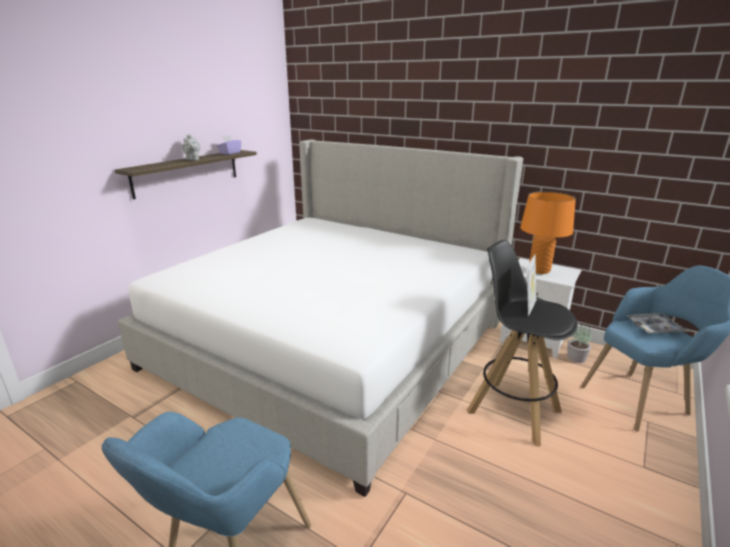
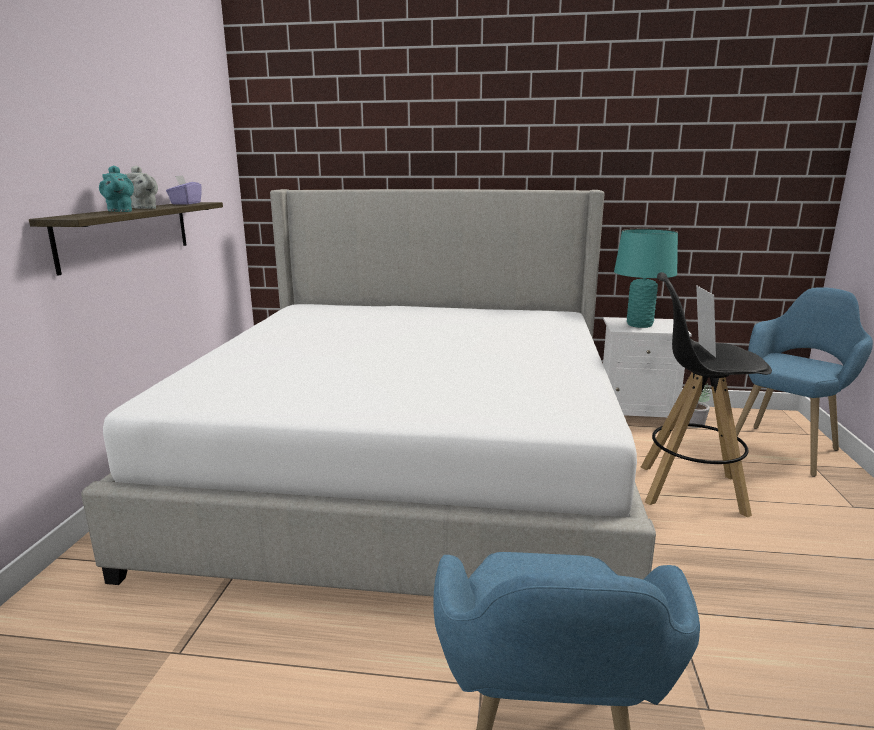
camera: 25 degrees left, 5 degrees down
orange table lamp [520,191,576,274] -> turquoise table lamp [614,229,678,328]
tray [626,313,688,334] -> none
none -> turquoise teapot [99,165,134,212]

